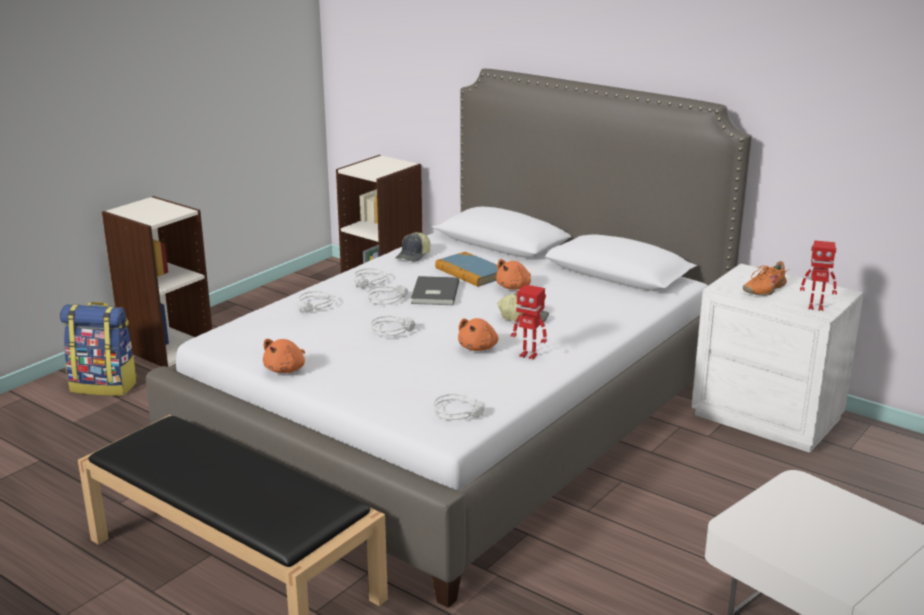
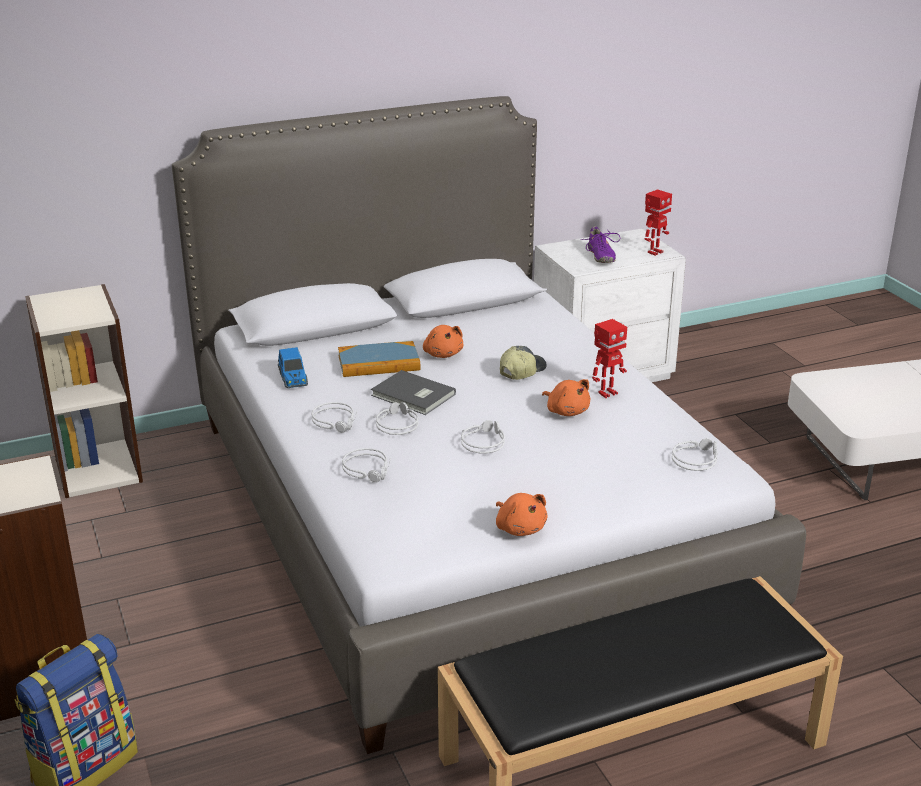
camera: 60 degrees left, 5 degrees up
cap [395,232,430,262] -> toy car [278,347,308,388]
orange shoe [742,261,788,296] -> purple shoe [581,226,620,263]

